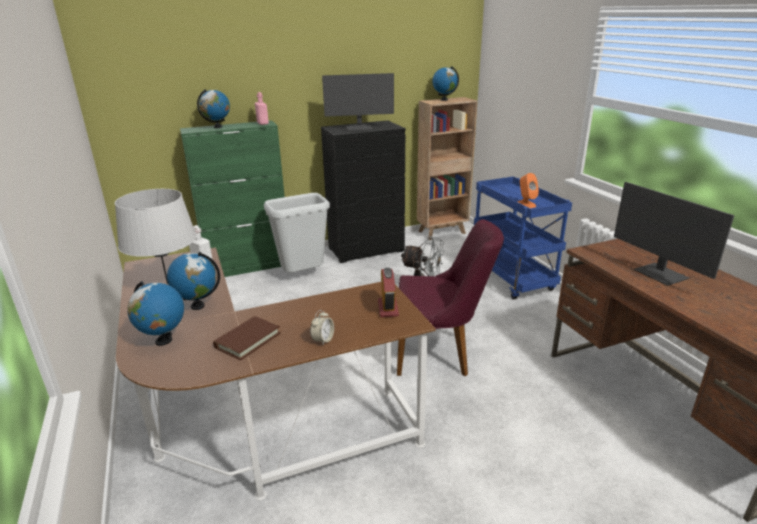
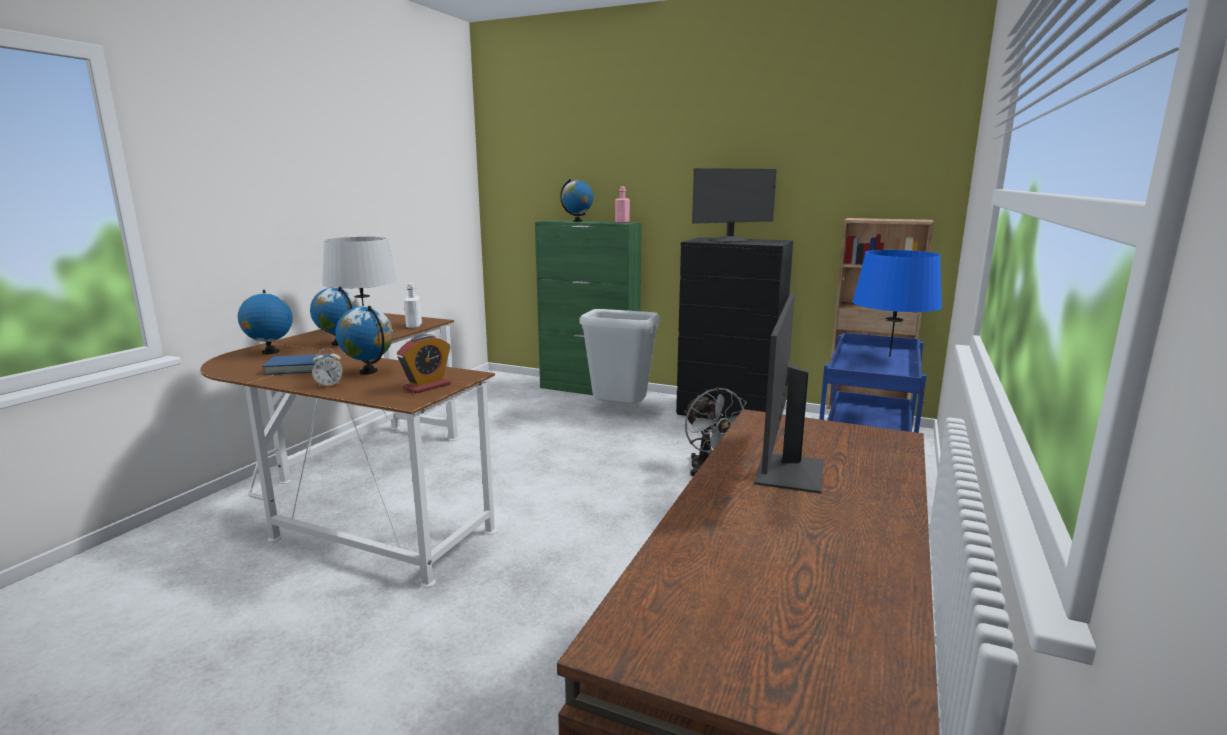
camera: 45 degrees right, 10 degrees down
brown book [213,316,281,360] -> blue book [262,354,333,375]
monitor [322,73,394,131] -> monitor turned 60 degrees counterclockwise [692,168,777,243]
purple chair [397,219,504,376] -> none
globe [432,66,459,101] -> globe moved to [335,306,393,374]
orange speaker [518,173,539,208] -> none
none -> blue table lamp [852,250,942,357]

